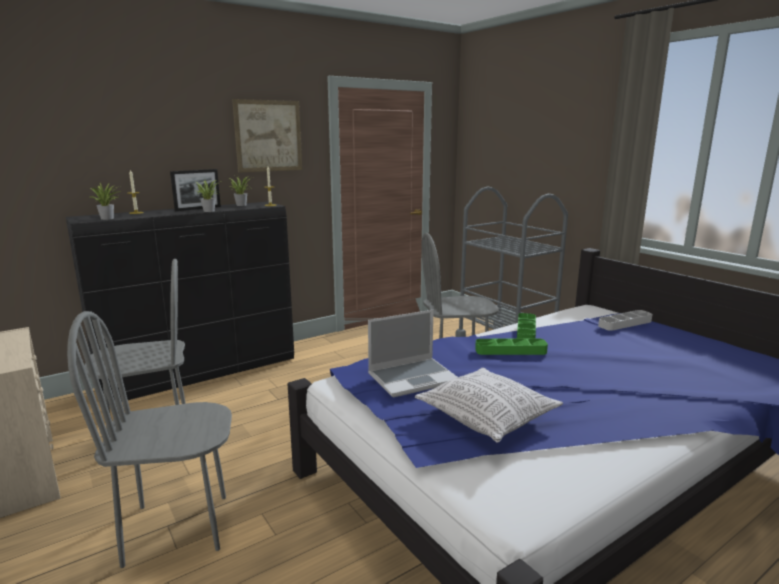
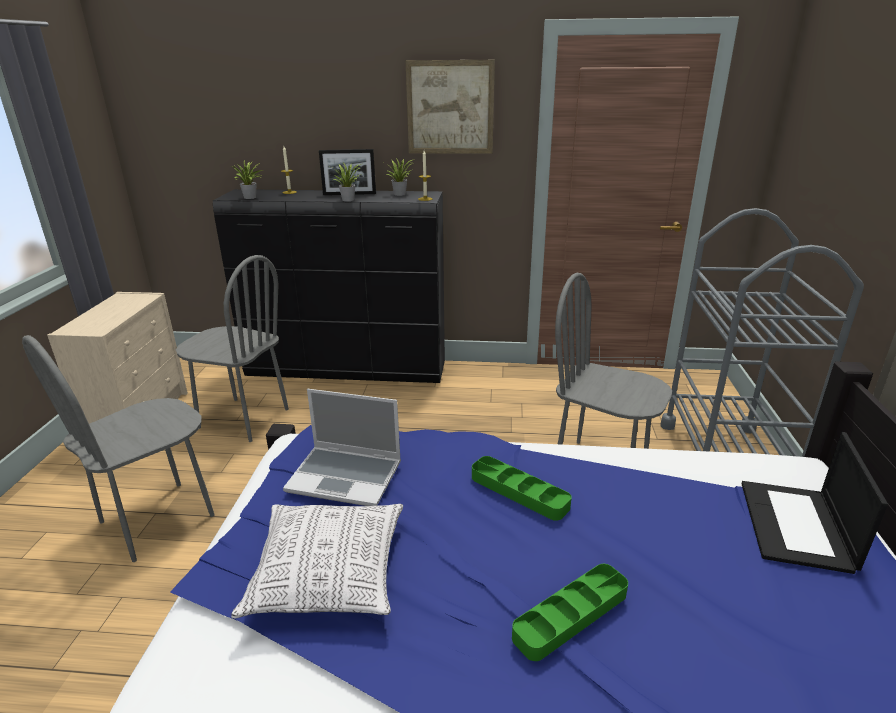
camera: 40 degrees right, 10 degrees up
grey chair [67,311,232,568] -> grey chair turned 75 degrees counterclockwise [22,335,214,562]
green tray [517,313,536,339] -> green tray moved to [512,564,628,661]
grey tray [598,310,652,331] -> laptop [742,432,888,574]

